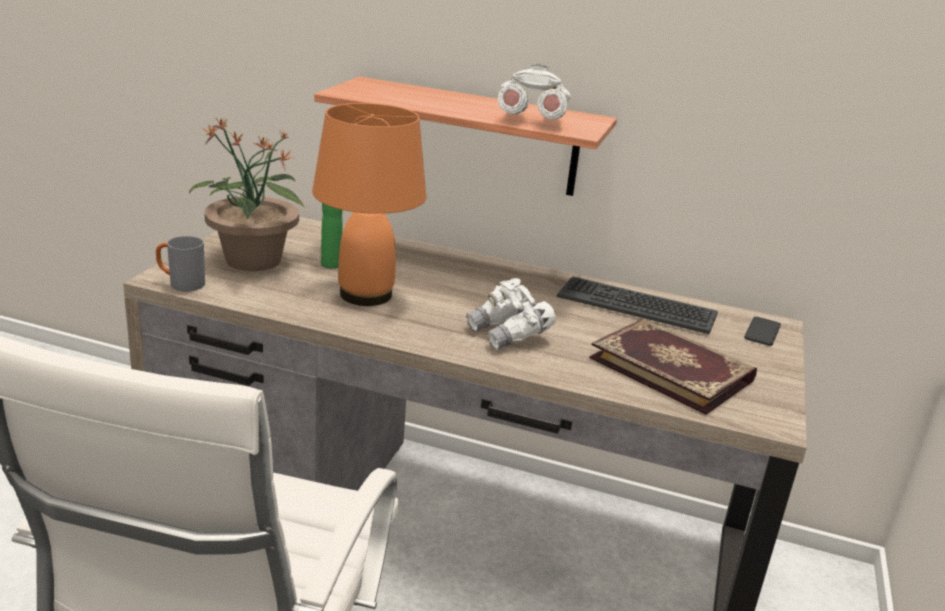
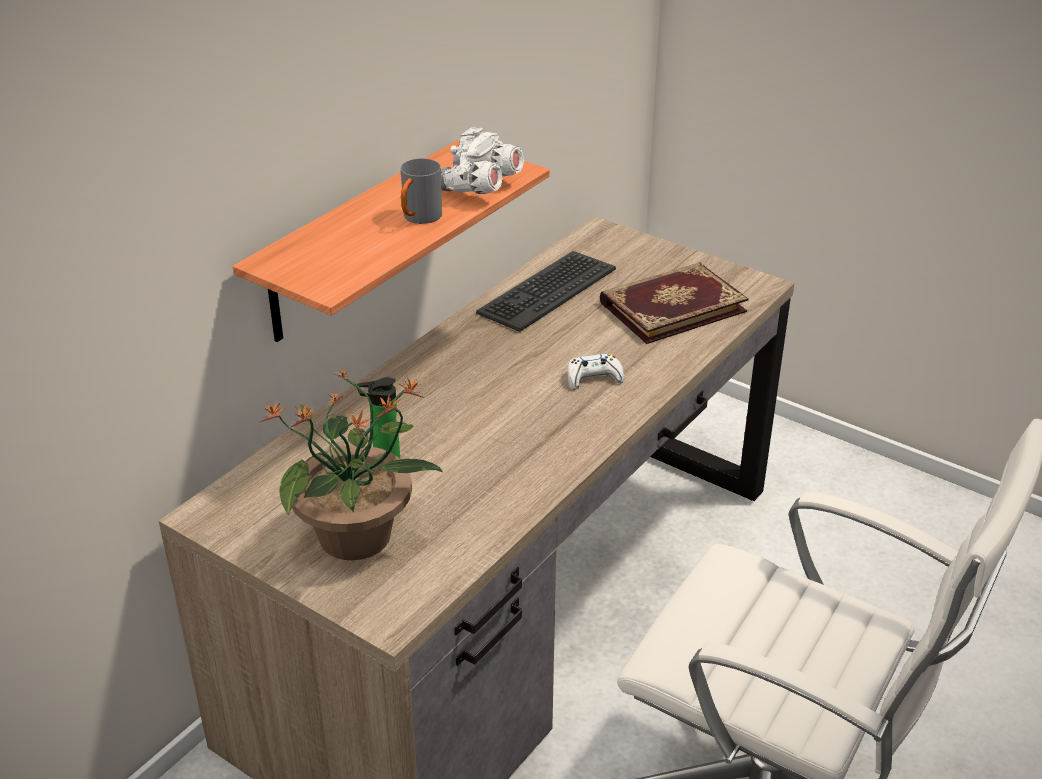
camera: 70 degrees left, 10 degrees up
grey mug [156,236,205,291] -> grey mug moved to [401,158,442,224]
orange table lamp [312,103,427,306] -> none
white binoculars [467,278,556,350] -> white game controller [567,354,624,390]
phone [744,317,781,346] -> none

